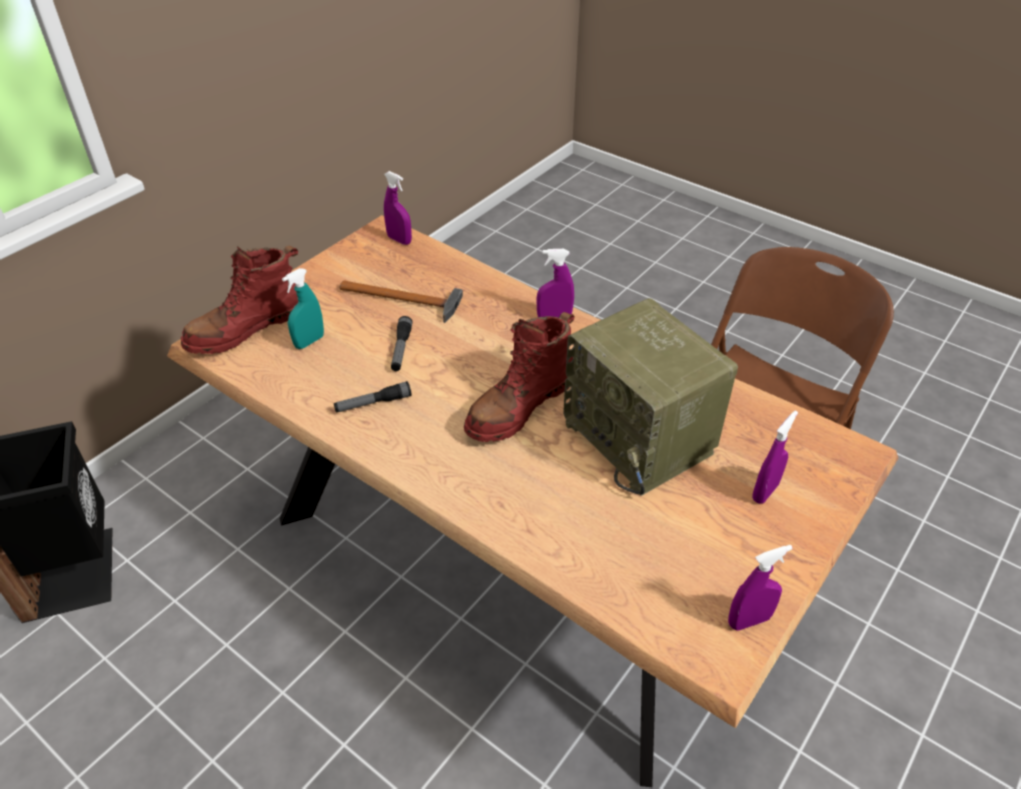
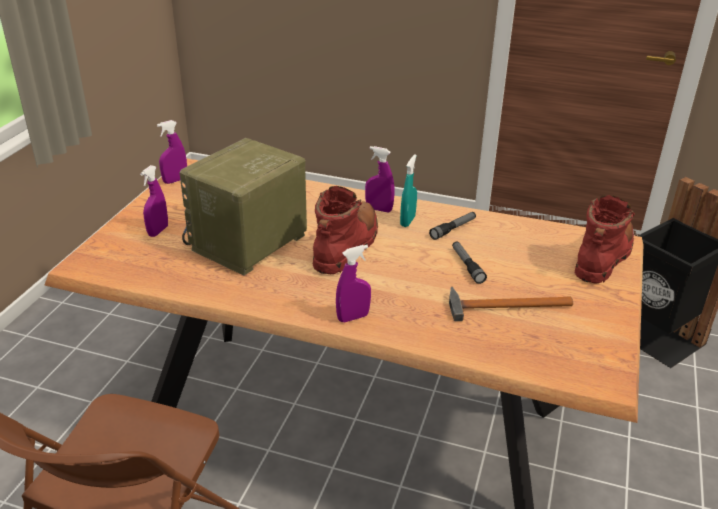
camera: 160 degrees right, 10 degrees down
turquoise spray bottle [282,268,324,349] -> turquoise spray bottle moved to [400,154,417,227]
purple spray bottle [384,171,412,245] -> purple spray bottle moved to [365,146,395,212]
radio [563,298,738,496] -> radio turned 90 degrees counterclockwise [179,138,307,276]

